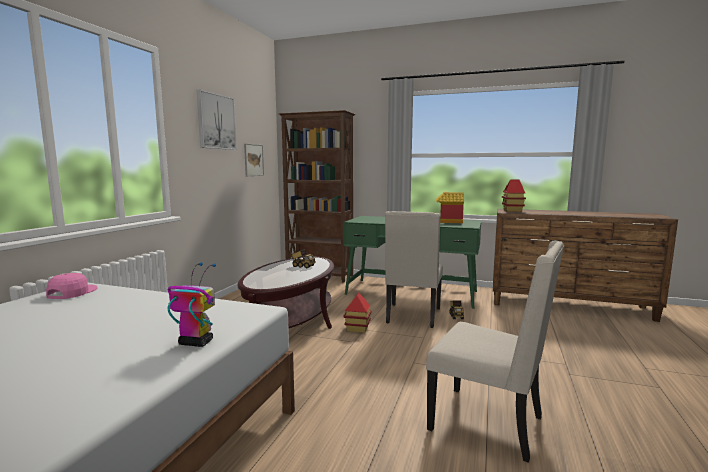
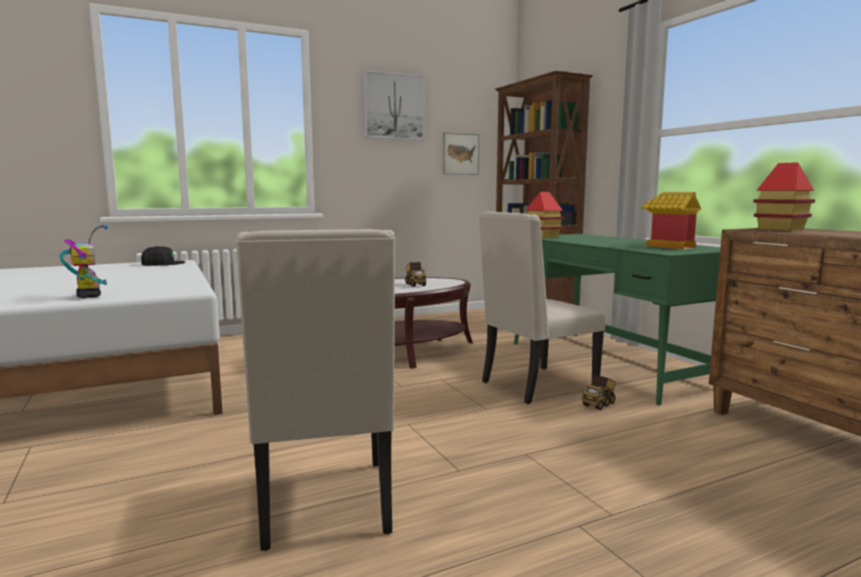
camera: 45 degrees right, 0 degrees up
pink cap [46,273,98,299] -> black cap [141,246,185,266]
toy house [343,293,372,333] -> toy house moved to [526,192,564,238]

